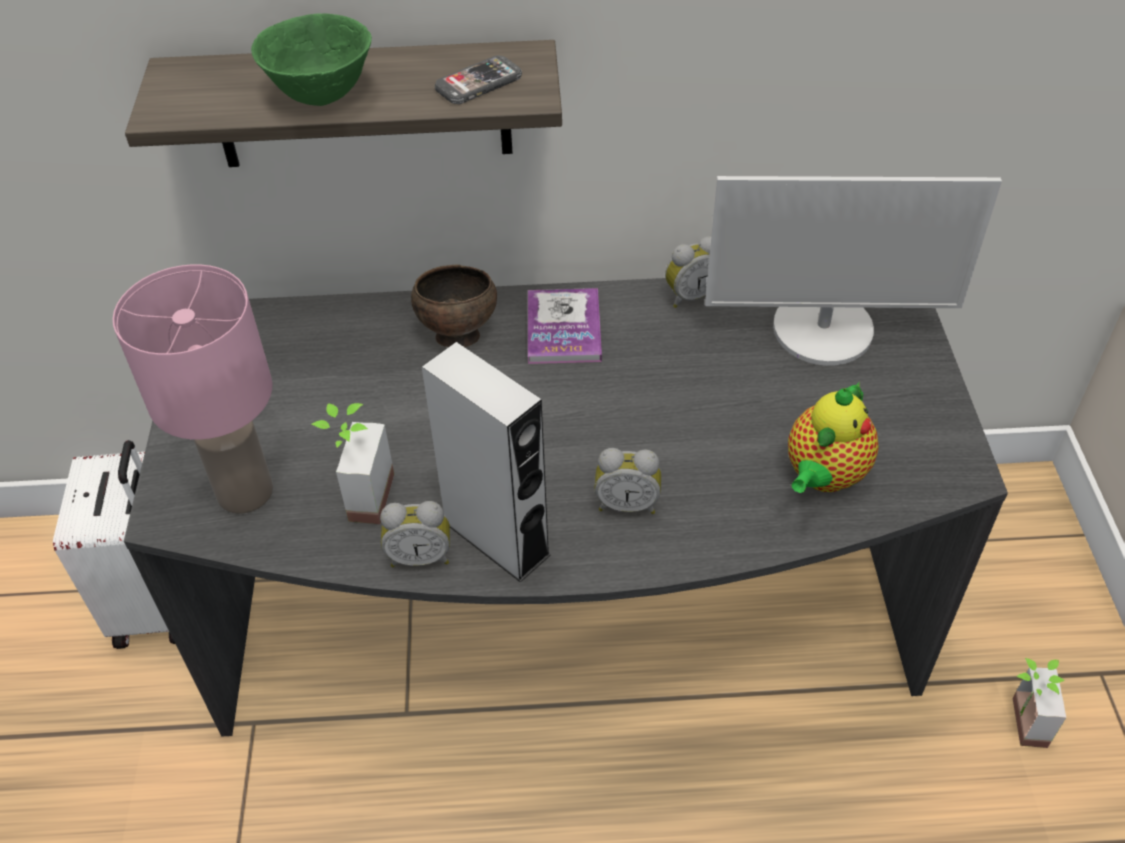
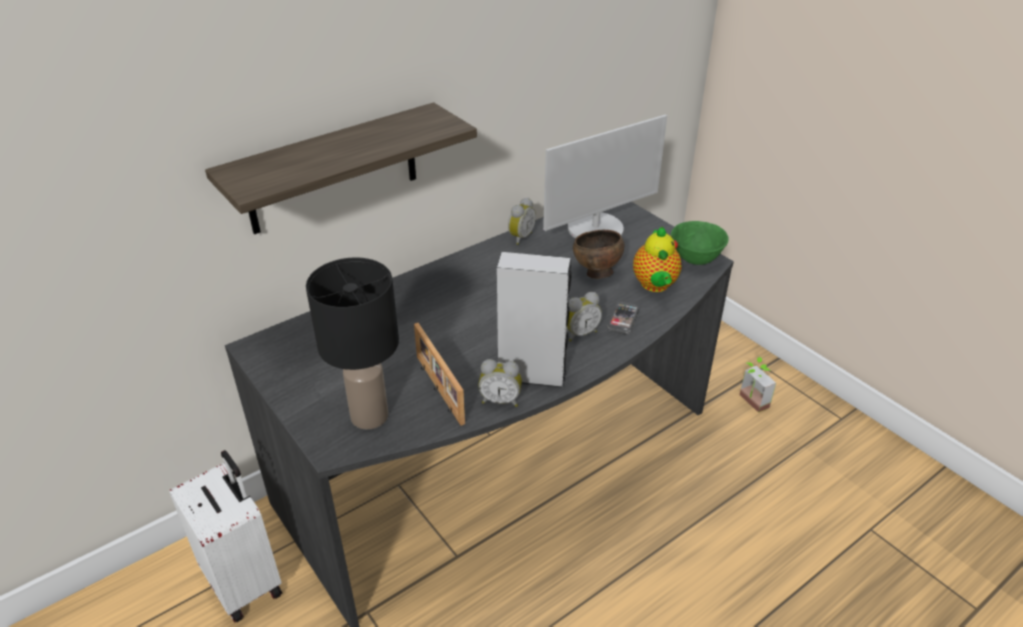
camera: 35 degrees left, 10 degrees down
pink table lamp [113,265,273,514] -> black table lamp [306,257,399,430]
green bowl [251,13,372,106] -> green bowl moved to [671,221,729,265]
potted plant [311,403,394,524] -> picture frame [414,323,465,426]
alarm clock [380,501,450,567] -> alarm clock turned 45 degrees clockwise [478,359,522,407]
brown bowl [411,265,497,347] -> brown bowl moved to [573,230,624,279]
phone [435,55,522,104] -> phone moved to [607,302,639,334]
book [528,288,602,364] -> none

